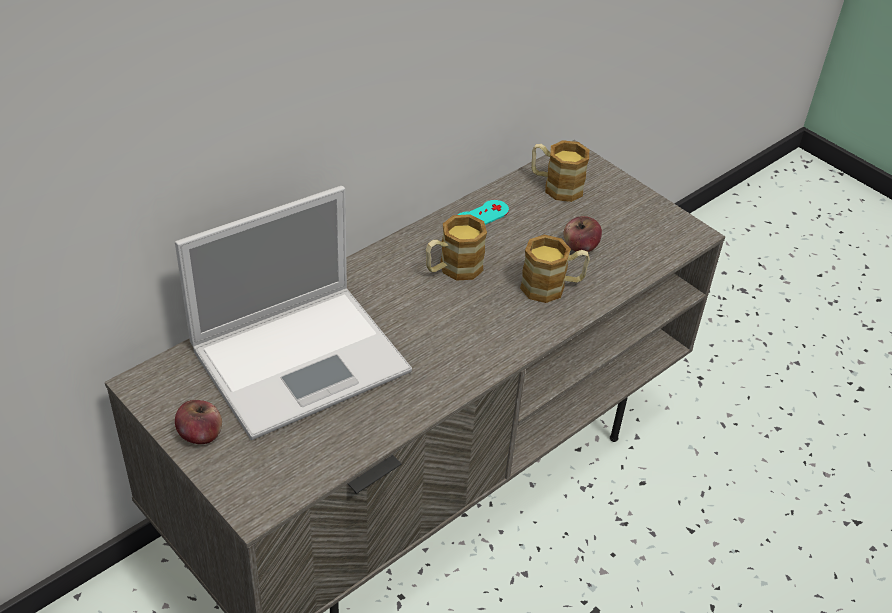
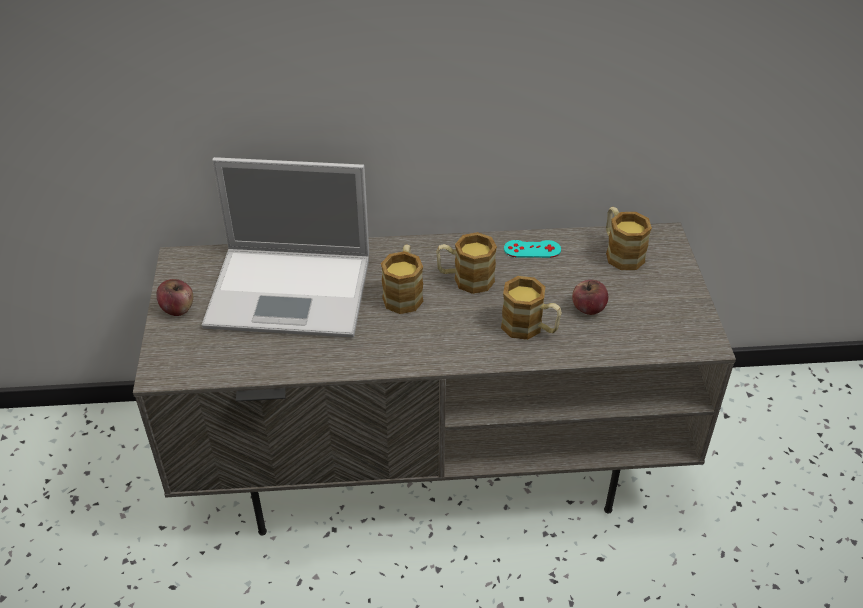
camera: 40 degrees right, 0 degrees up
none -> mug [381,245,423,314]

